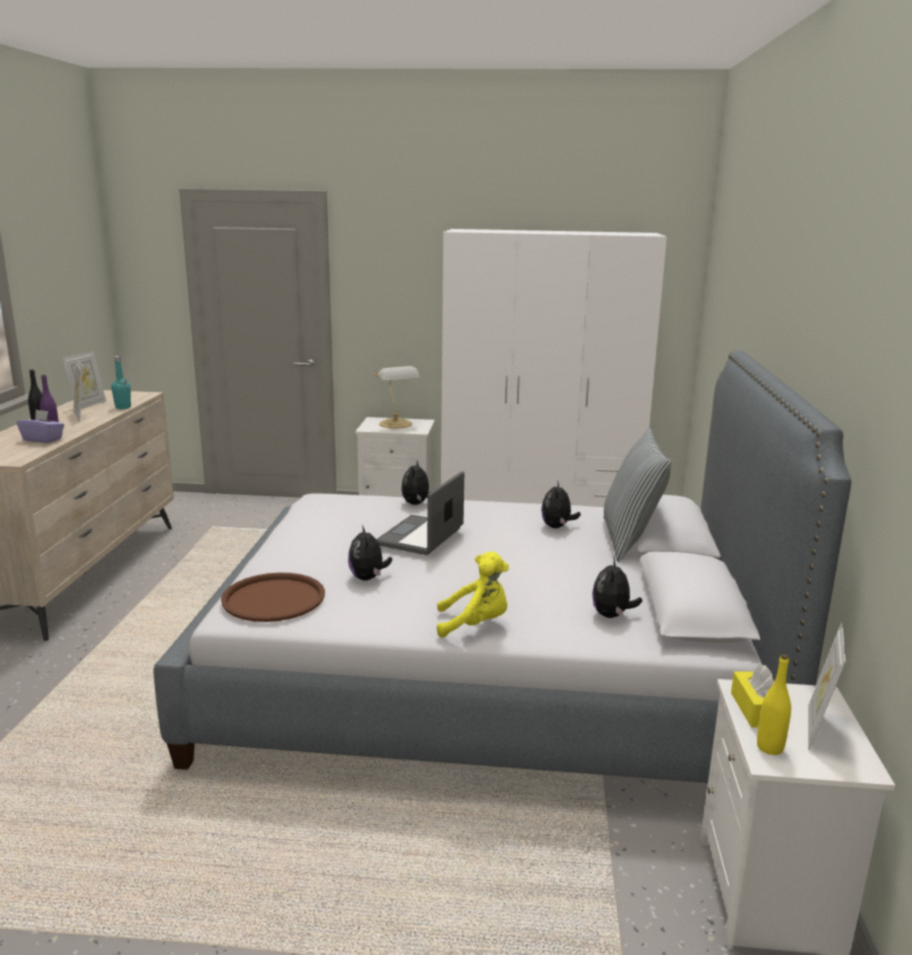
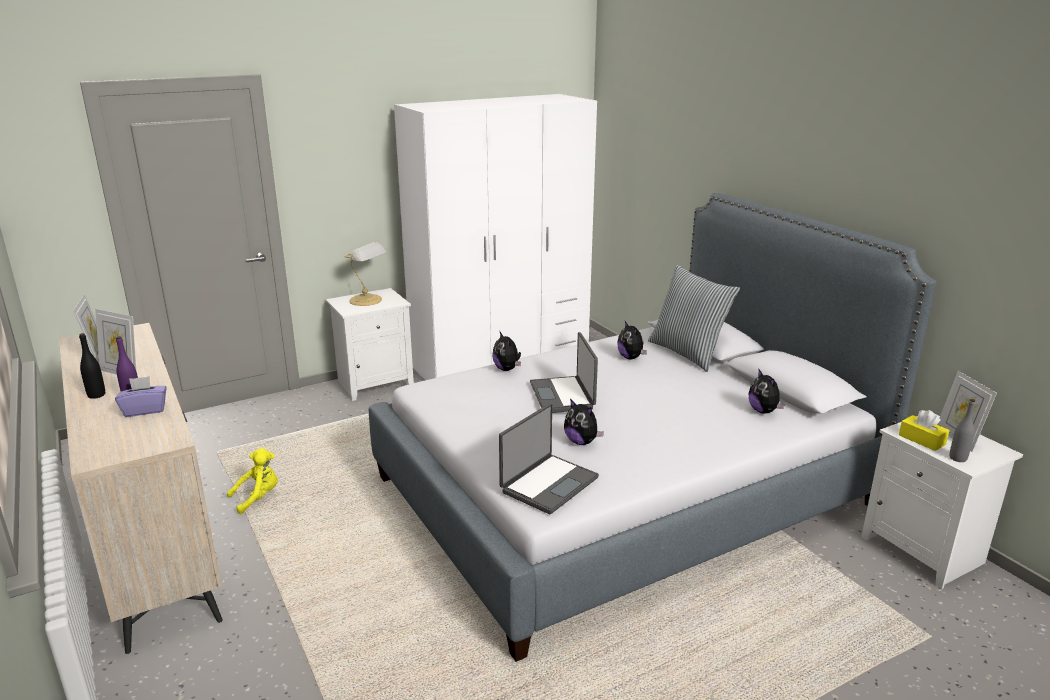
camera: 35 degrees left, 5 degrees up
turquoise bottle [111,356,131,409] -> none
brown tray [221,573,325,622] -> laptop [499,404,599,514]
yellow plush toy [437,552,509,638] -> yellow plush toy moved to [227,448,278,514]
yellow bottle [757,654,791,755] -> grey bottle [950,399,975,462]

